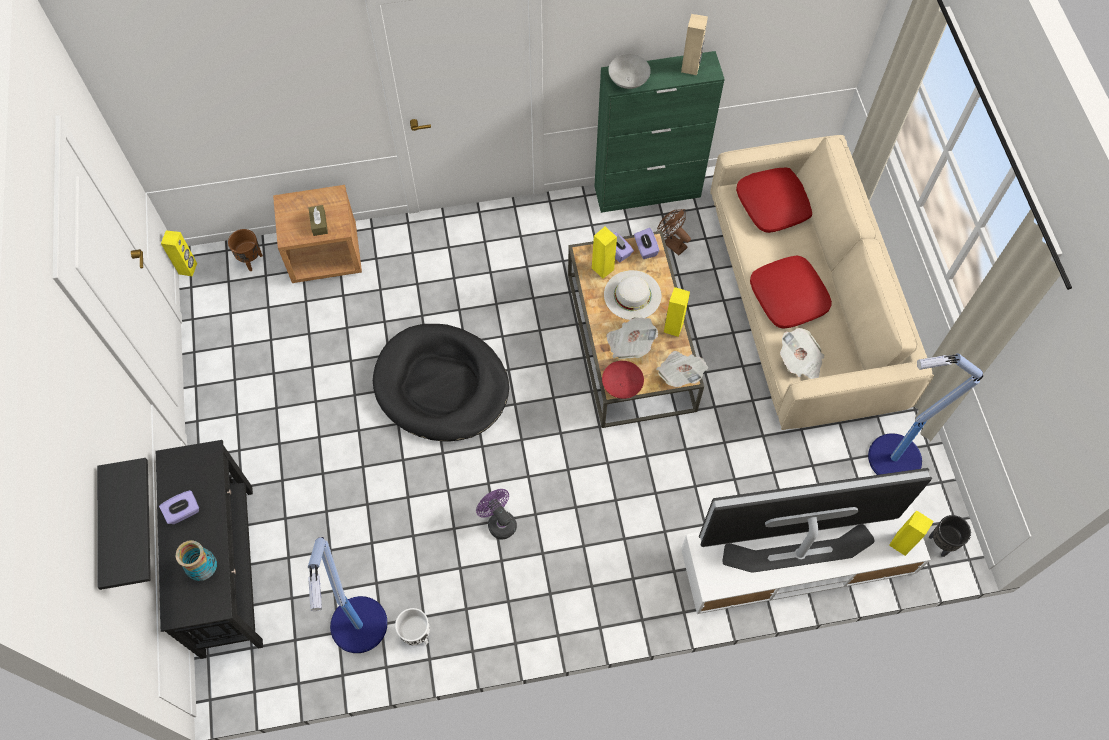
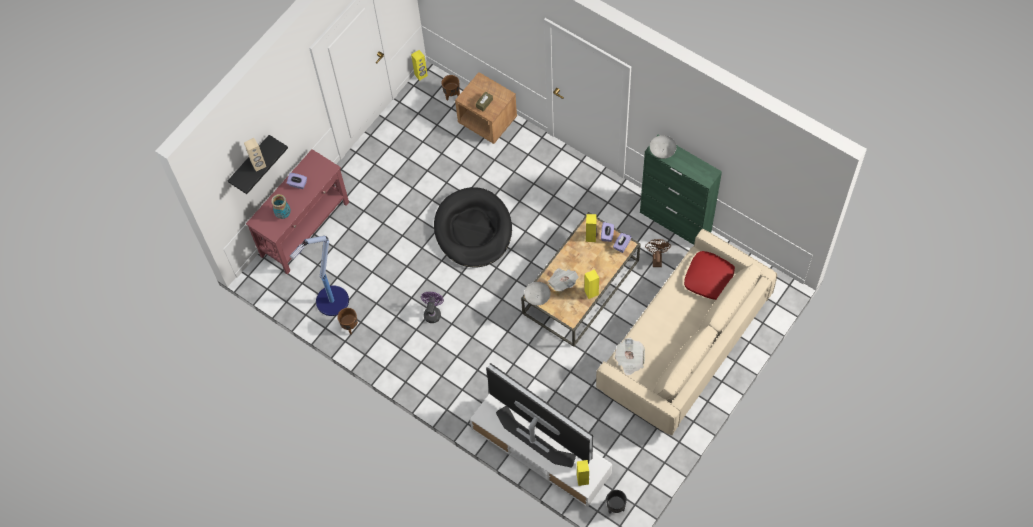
camera: 50 degrees right, 0 degrees up
black console table [156,440,263,659] -> red console table [246,149,349,274]
white planter [395,608,430,645] -> brown planter [337,308,358,334]
red bowl [602,361,644,399] -> grey bowl [524,282,551,306]
white hat [604,270,661,320] -> none
newspaper [656,351,708,387] -> none
beige speaker [681,14,708,75] -> beige speaker moved to [244,138,266,171]
red pillow [750,256,832,329] -> none
floor lamp [868,353,983,475] -> none

